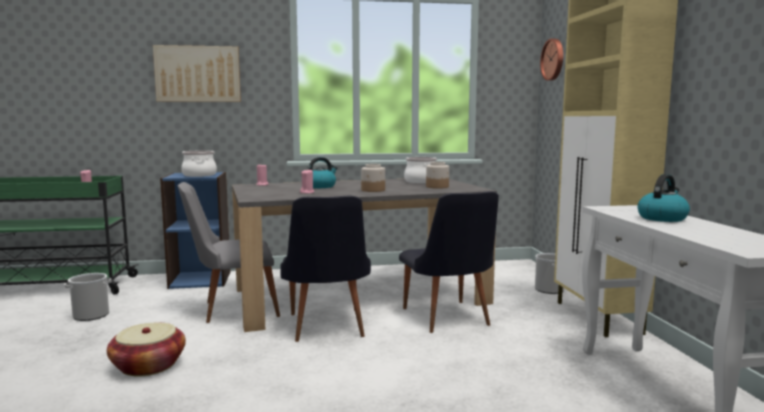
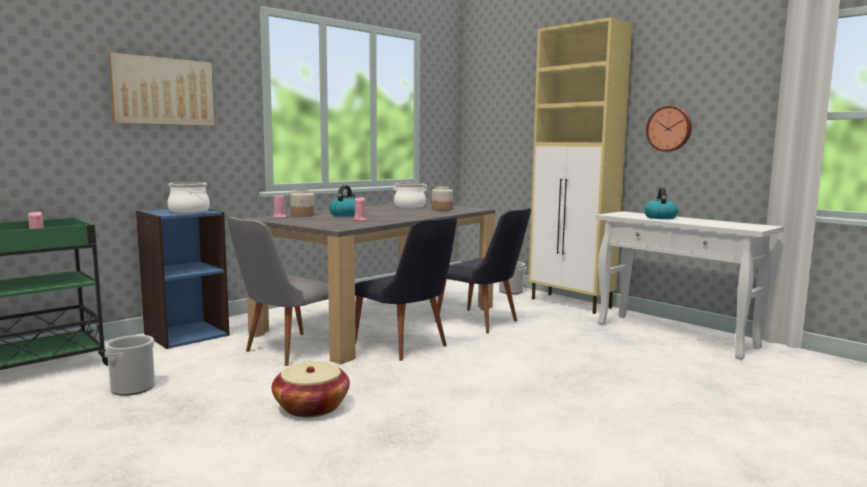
camera: 35 degrees left, 0 degrees up
jar [361,164,385,192] -> jar moved to [290,190,315,217]
wall clock [540,39,563,81] -> wall clock moved to [646,106,692,152]

